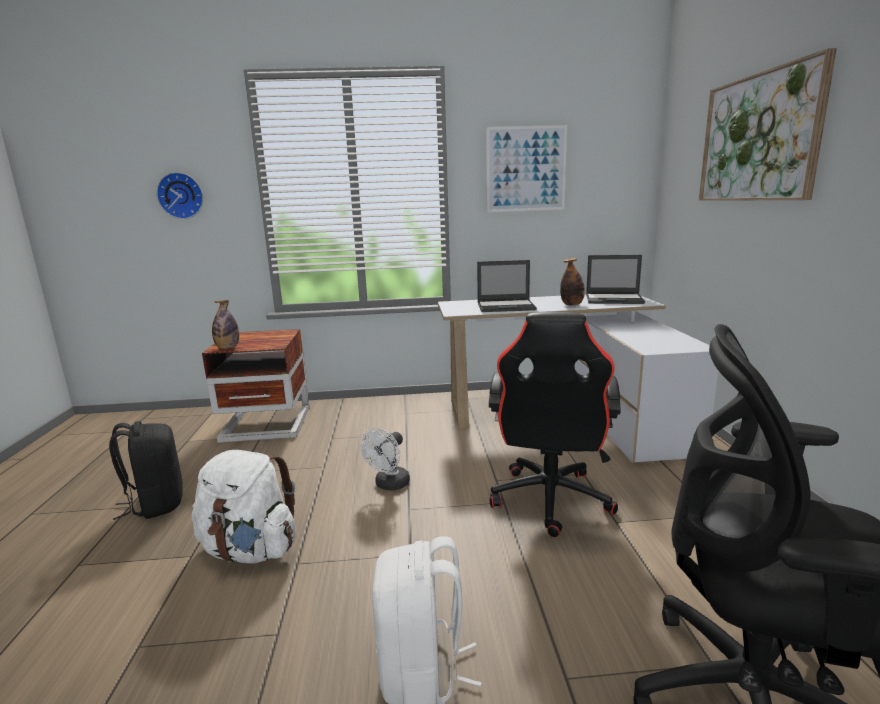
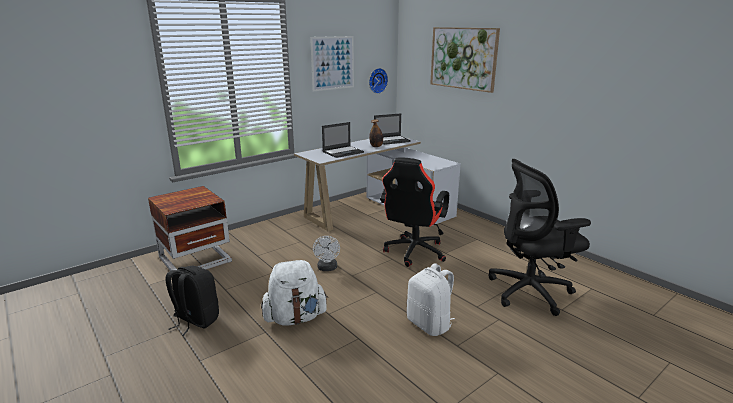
camera: 35 degrees left, 5 degrees up
wall clock [156,172,203,219] -> wall clock moved to [369,68,388,94]
bottle [212,300,239,349] -> none
black office chair [489,311,621,537] -> black office chair turned 45 degrees clockwise [380,157,449,267]

